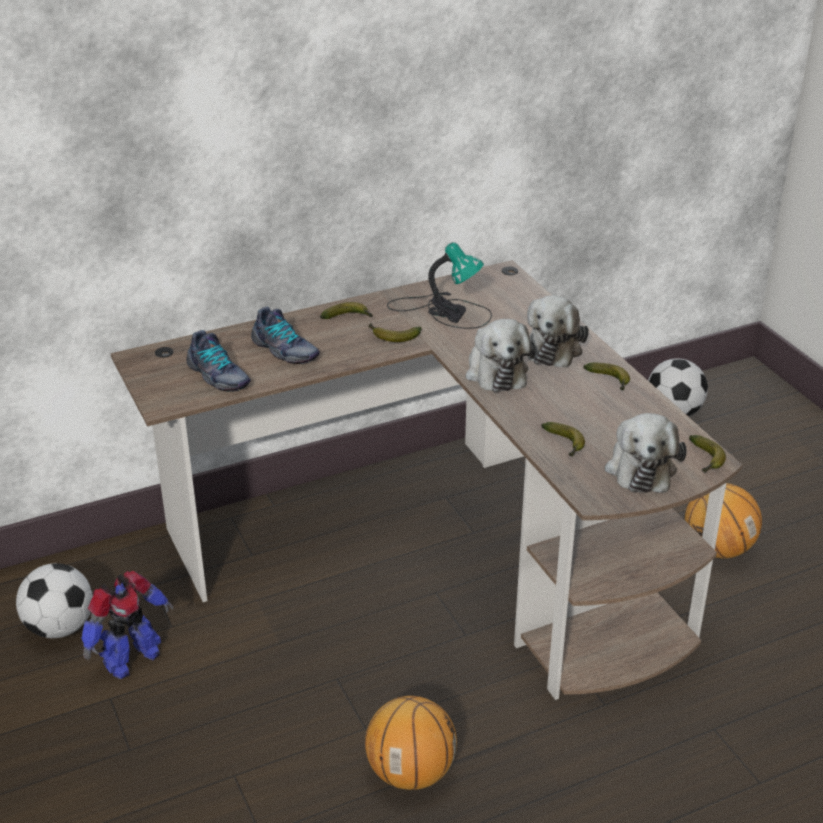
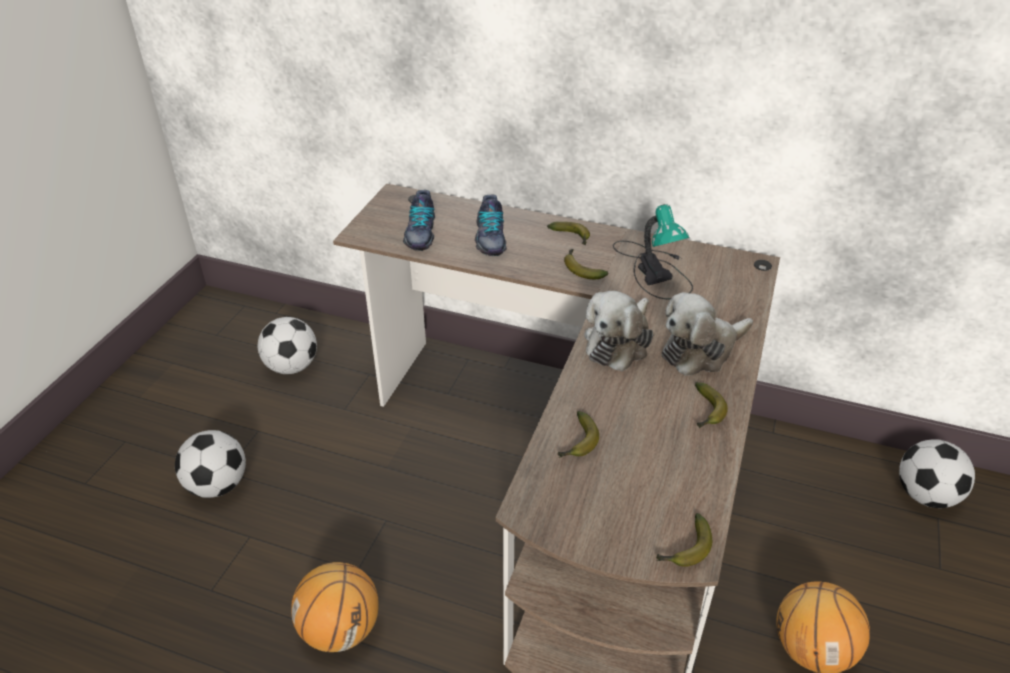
camera: 45 degrees right, 5 degrees up
toy robot [81,571,174,679] -> none
plush toy [605,413,686,493] -> none
none -> football [175,430,246,498]

